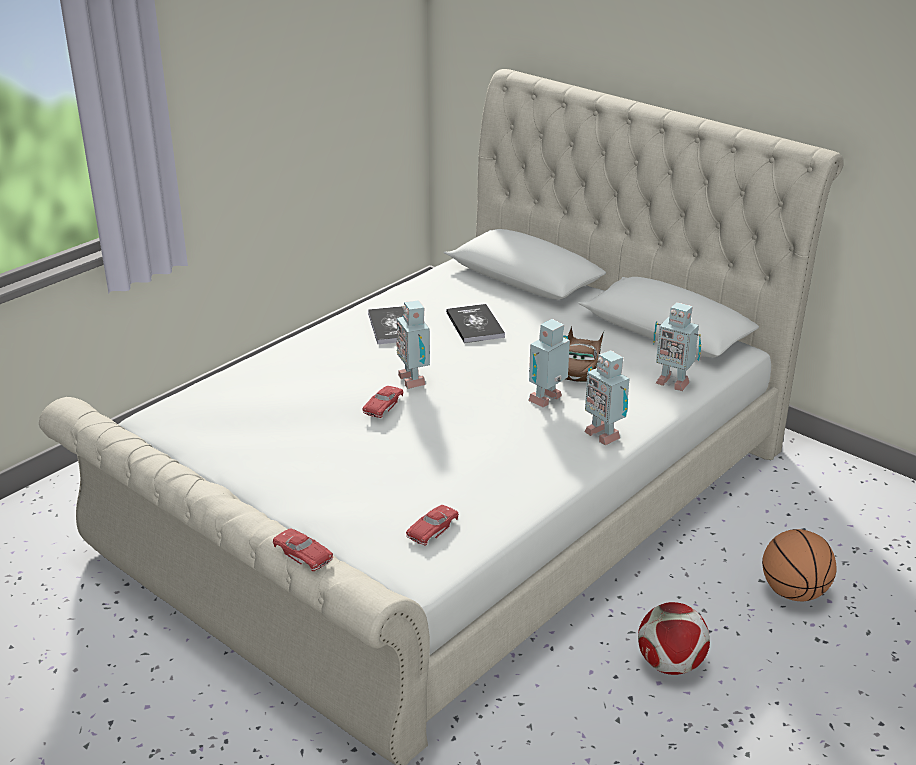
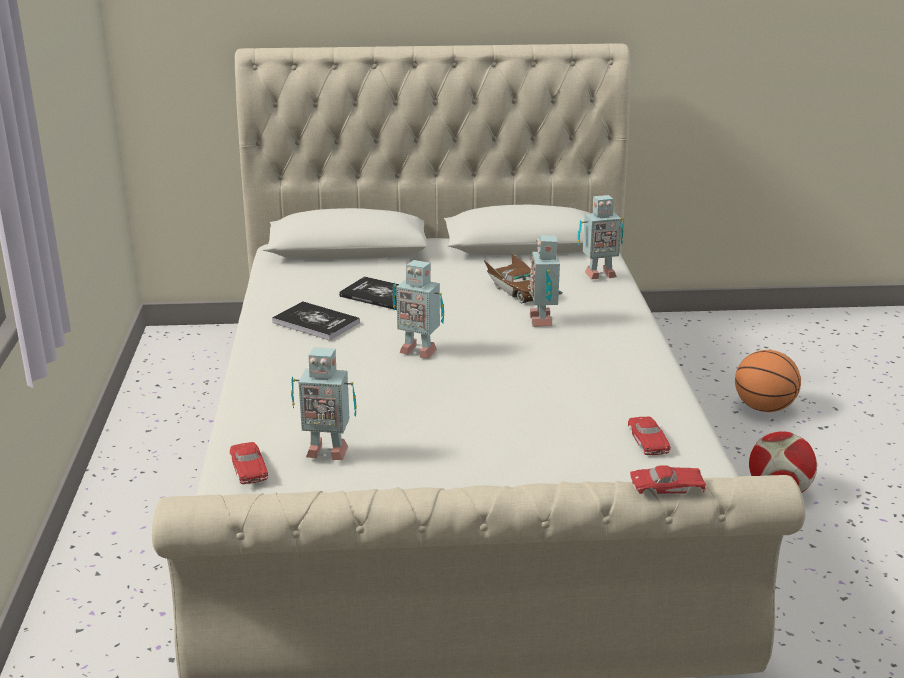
camera: 45 degrees left, 5 degrees down
red toy car [363,386,403,418] -> red toy car moved to [230,442,268,484]
toy robot [585,350,630,445] -> toy robot moved to [291,347,357,460]

